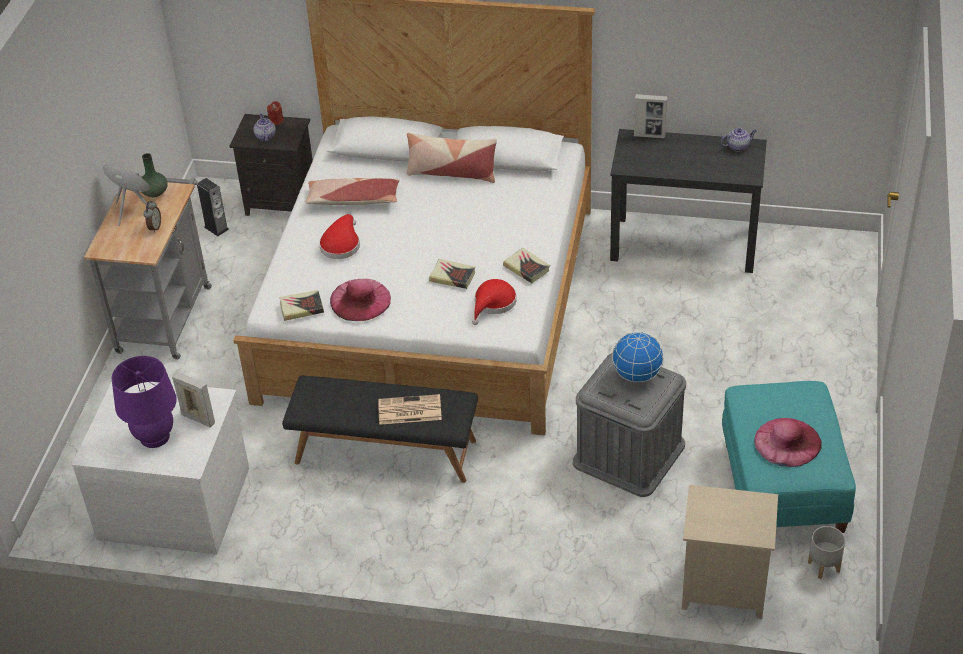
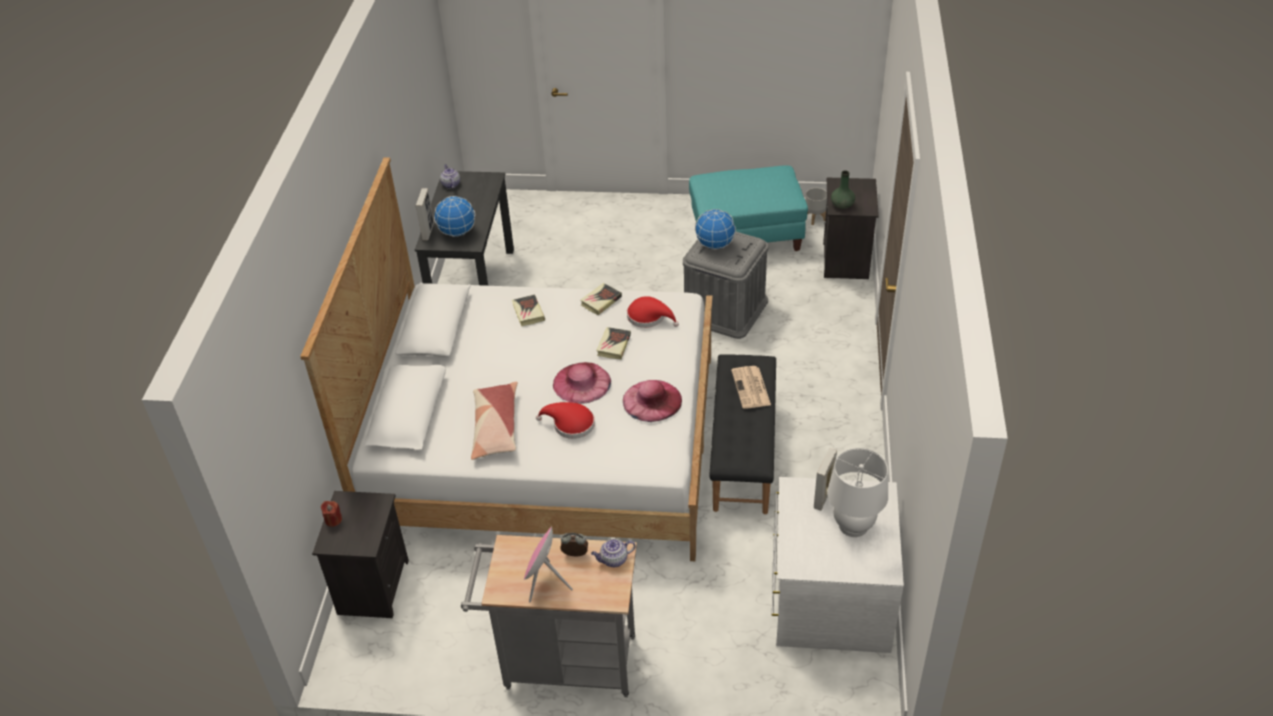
camera: 95 degrees left, 0 degrees up
purple table lamp [112,356,177,448] -> white table lamp [827,448,888,537]
green vase [142,153,168,197] -> green vase moved to [831,171,856,209]
speaker [197,178,229,236] -> none
teapot [254,114,276,141] -> teapot moved to [591,539,636,567]
book [279,290,324,321] -> book moved to [512,294,545,326]
pillow [407,133,497,183] -> none
beige nightstand [682,485,778,619] -> black nightstand [823,178,879,279]
pink hat [754,418,822,467] -> pink hat moved to [553,362,611,404]
none -> globe [434,196,475,237]

